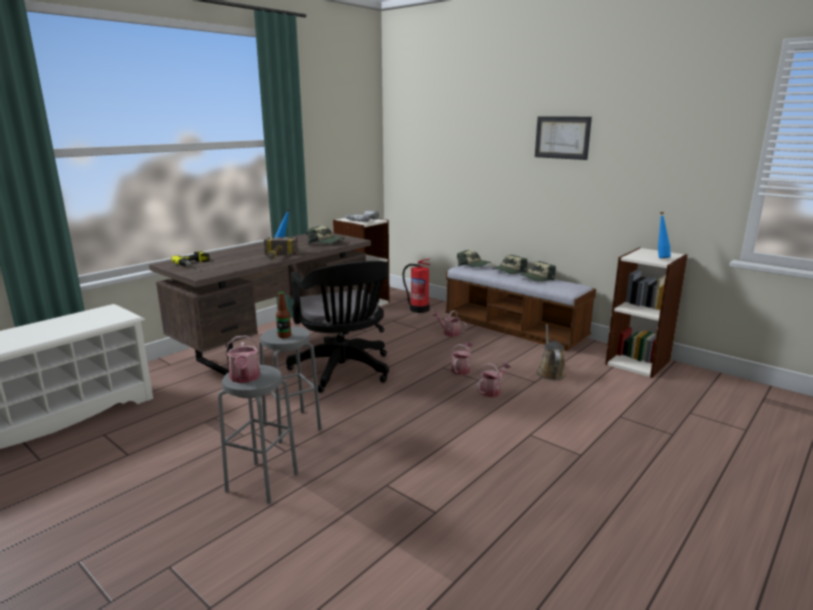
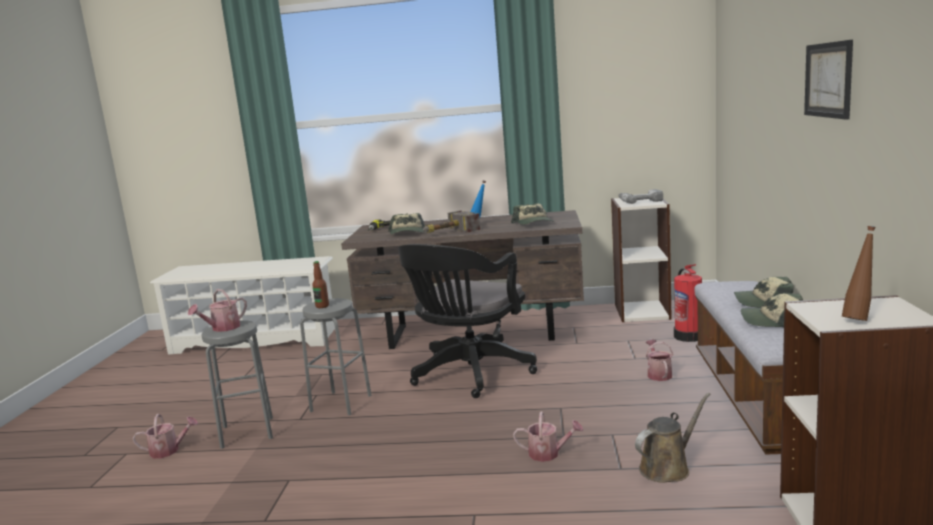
camera: 55 degrees right, 5 degrees down
watering can [451,342,473,375] -> watering can moved to [133,414,198,459]
cap [457,250,491,267] -> cap moved to [388,213,425,234]
blue bottle [658,212,671,258] -> brown bottle [842,226,875,321]

